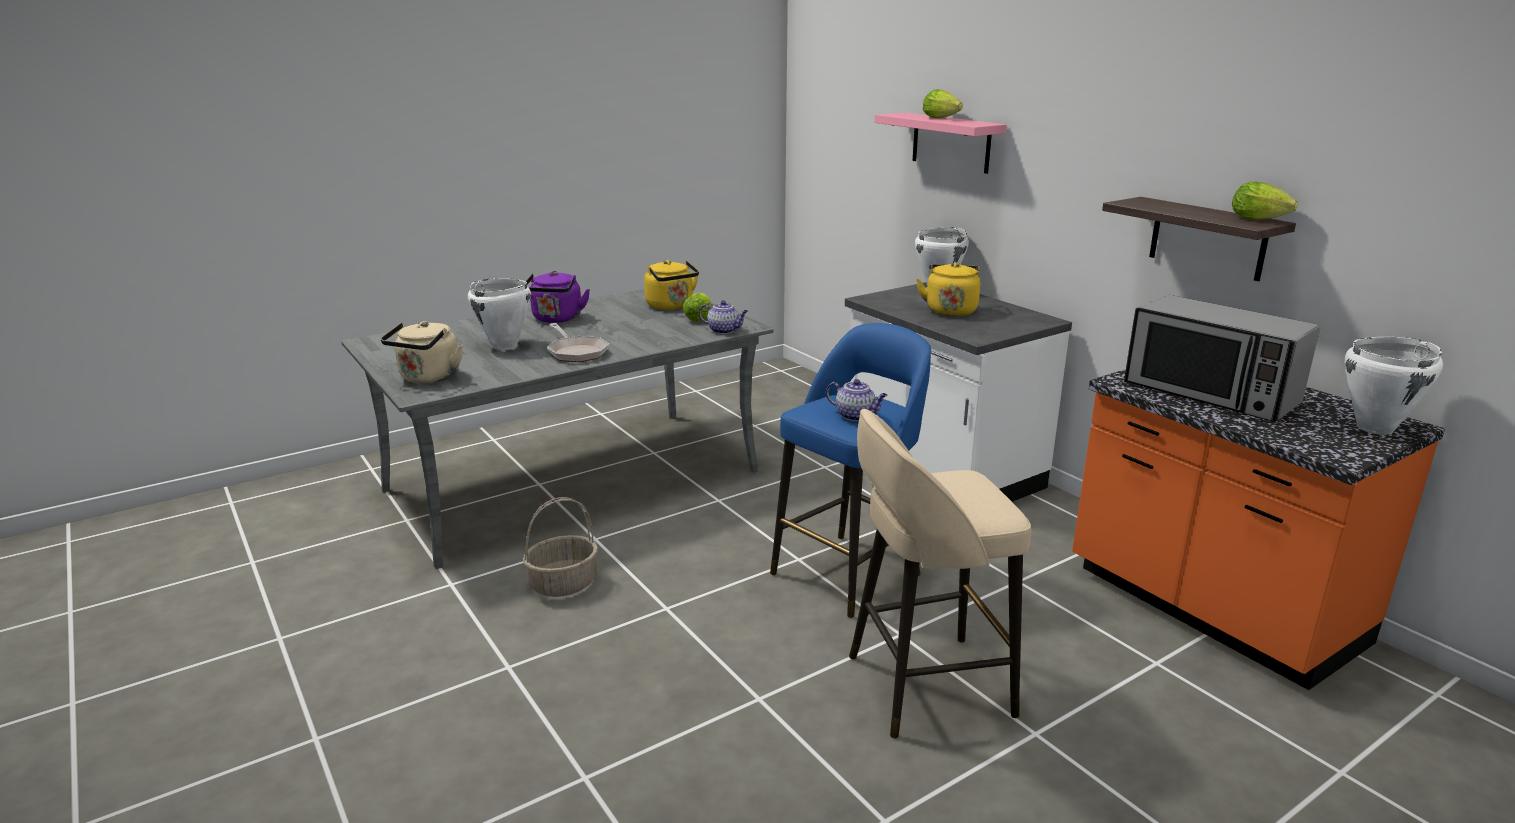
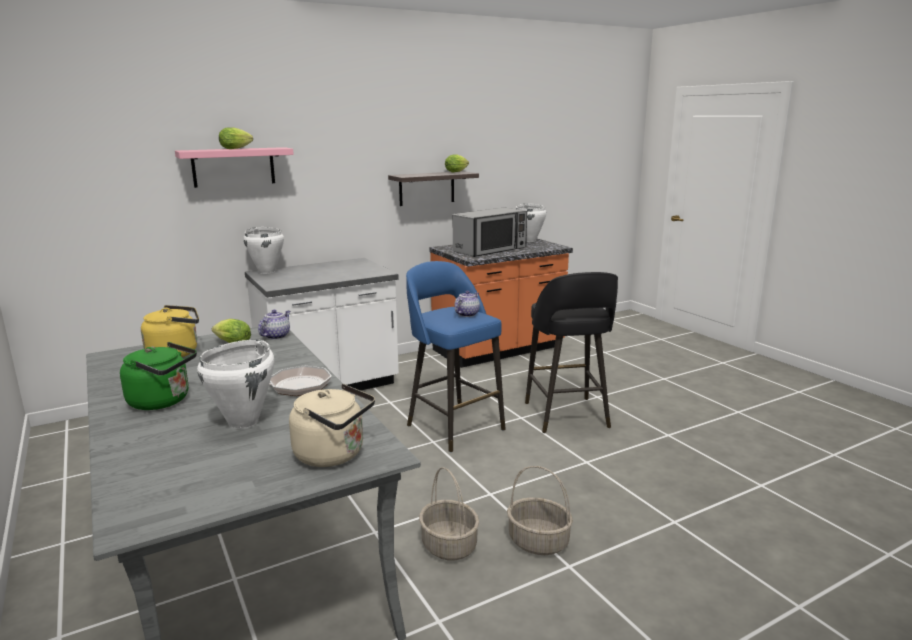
camera: 85 degrees left, 5 degrees down
purple kettle [526,271,590,323] -> green kettle [120,342,197,410]
beige stool [849,409,1031,739] -> black stool [525,272,618,433]
yellow kettle [916,262,980,316] -> none
none -> basket [507,466,573,555]

